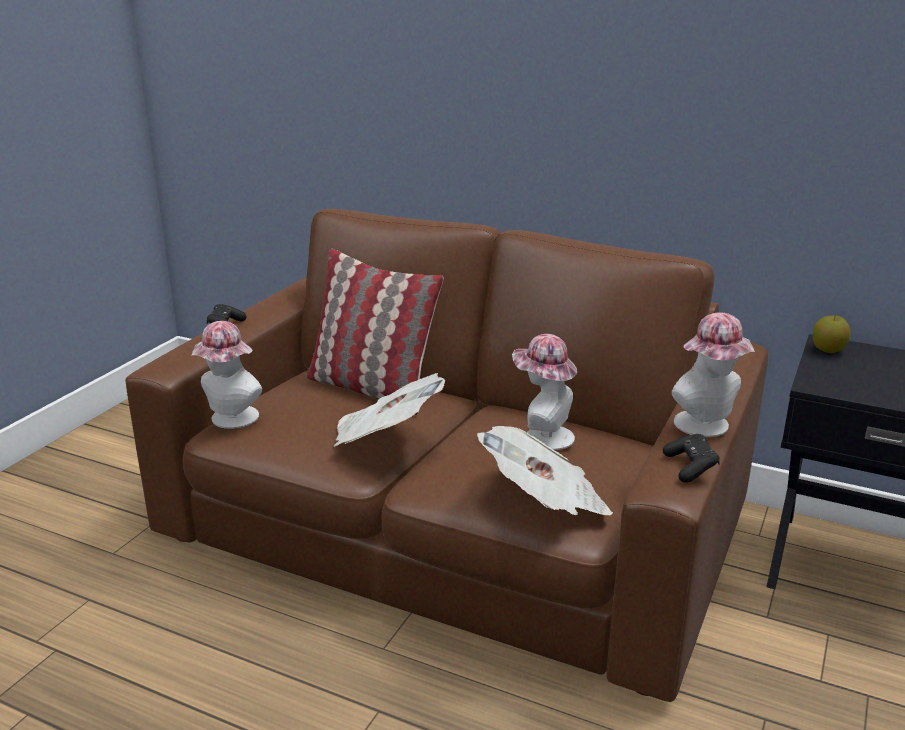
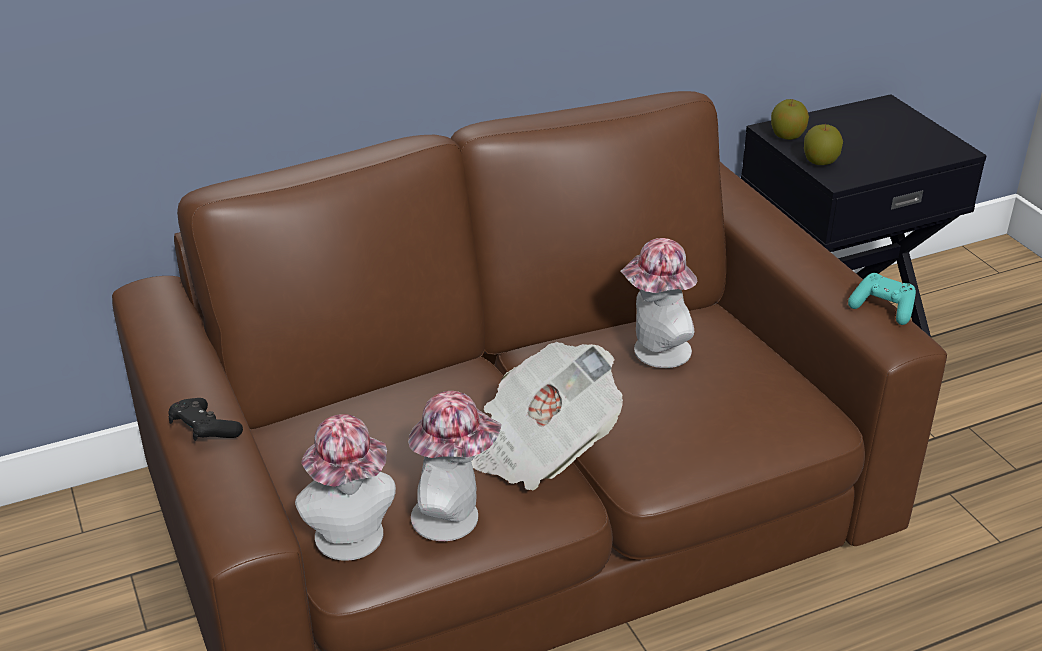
camera: 50 degrees left, 10 degrees up
pillow [306,249,443,415] -> none
newspaper [477,426,613,515] -> none
black game controller [663,434,720,483] -> turquoise game controller [848,273,916,325]
hat [672,312,756,437] -> hat moved to [408,391,502,541]
none -> apple [804,124,843,165]

